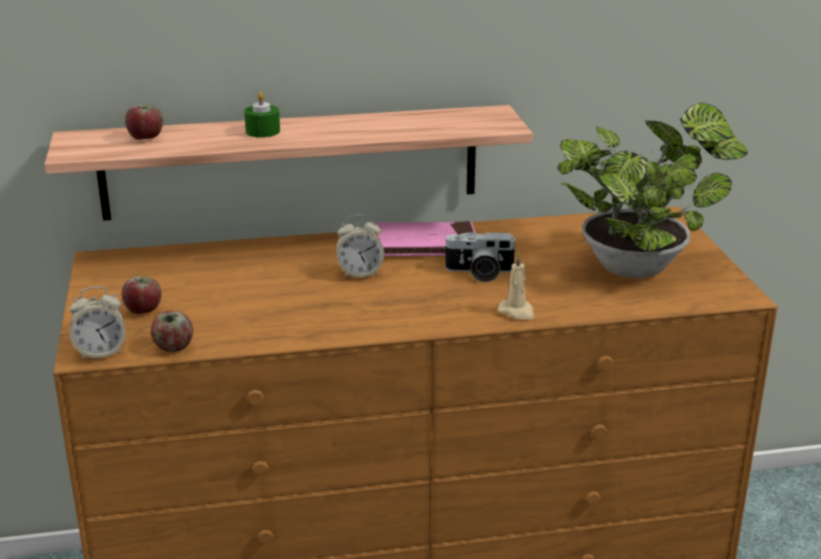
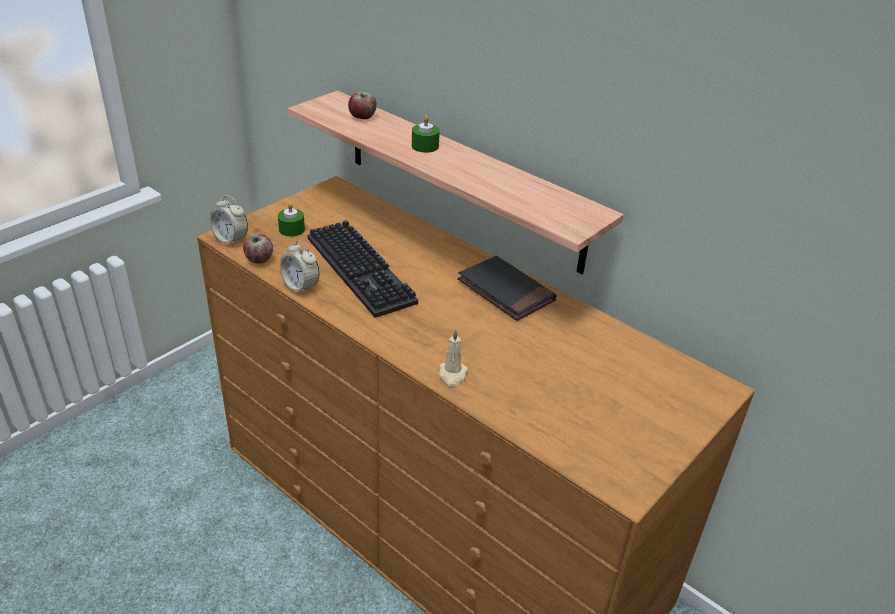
camera: 50 degrees right, 10 degrees up
apple [122,276,162,314] -> green candle [278,203,305,237]
alarm clock [336,214,384,278] -> alarm clock moved to [280,240,319,295]
pink book [377,221,476,256] -> black book [458,256,557,321]
camera [443,232,517,282] -> none
potted plant [557,103,748,278] -> none
none -> keyboard [308,220,418,318]

